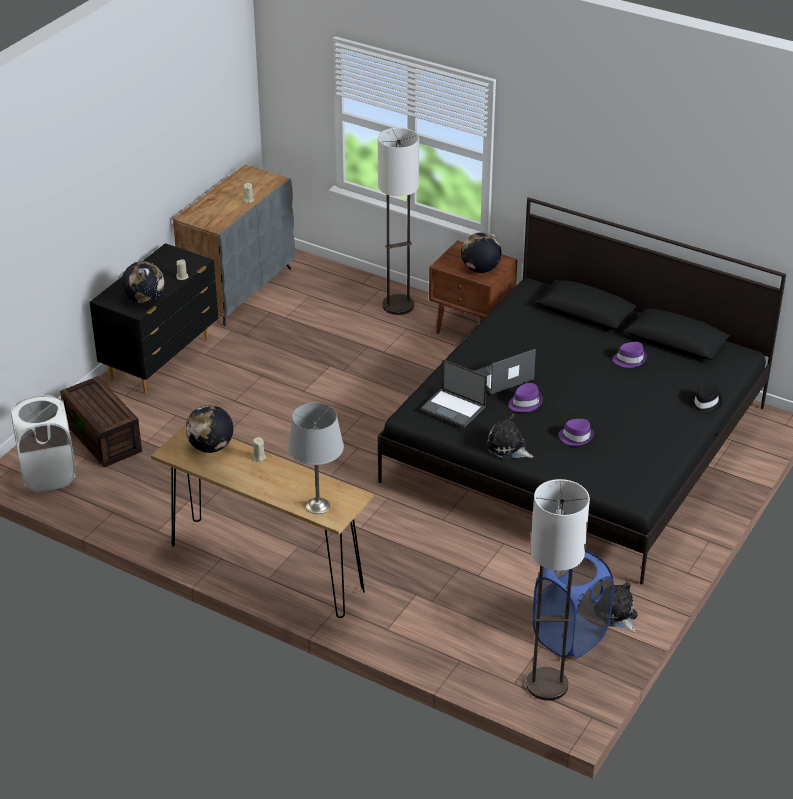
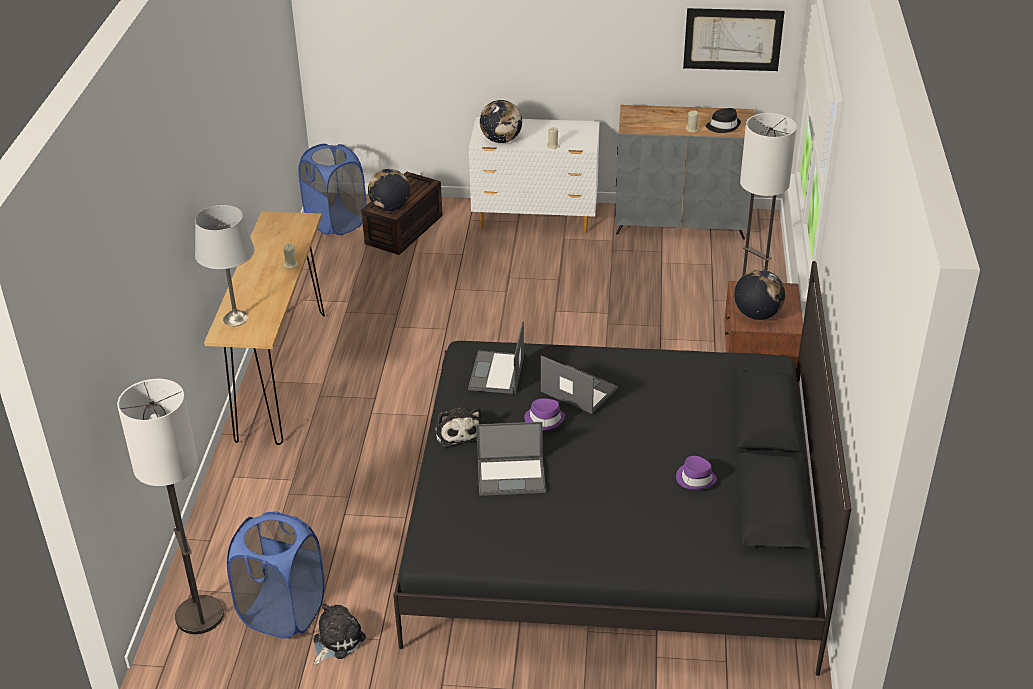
camera: 65 degrees right, 0 degrees up
white laundry basket [10,394,76,492] -> blue laundry basket [298,144,367,235]
black dresser [89,243,219,394] -> white dresser [469,117,600,233]
globe [185,405,233,453] -> globe moved to [368,169,410,211]
plush toy [486,414,534,459] -> plush toy turned 150 degrees clockwise [435,407,482,447]
purple hat [558,419,594,446] -> laptop [476,422,546,496]
black hat [690,382,722,414] -> black hat moved to [706,108,741,133]
none -> picture [683,8,785,71]

